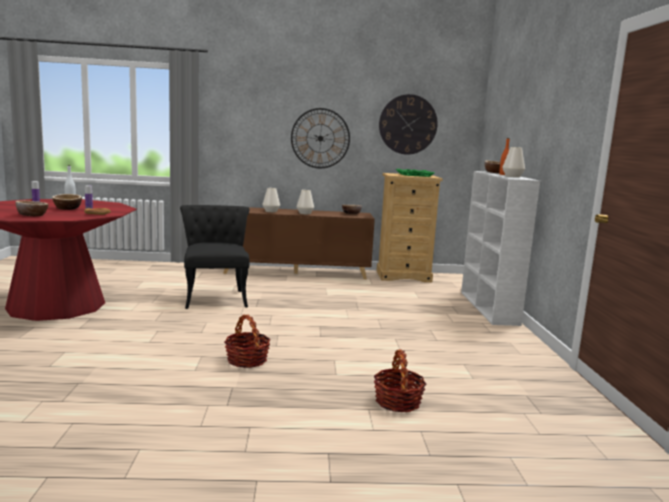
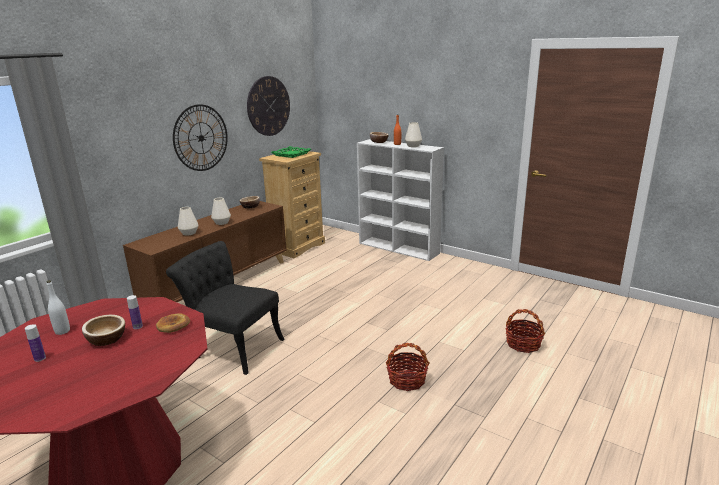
camera: 50 degrees left, 10 degrees up
bowl [15,201,48,216] -> none

